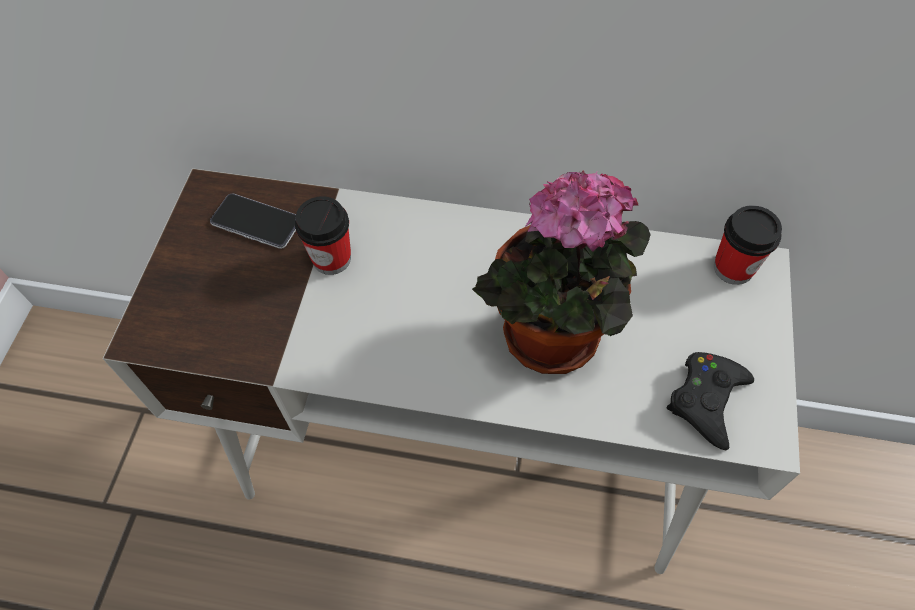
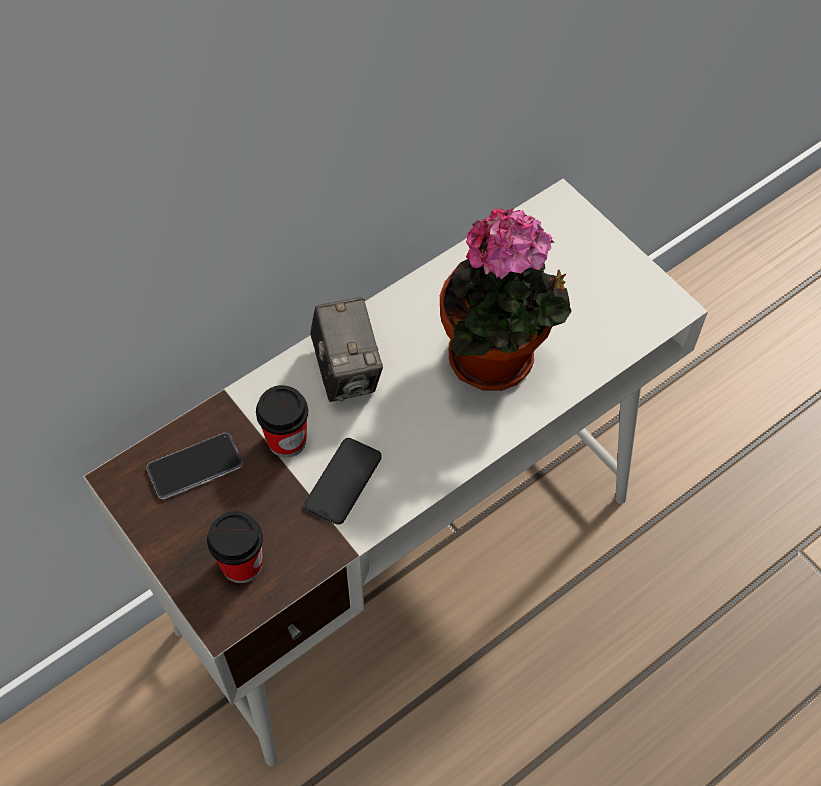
camera: 50 degrees left, 0 degrees up
black game controller [667,352,754,450] -> none
cup [714,205,782,285] -> cup moved to [207,511,263,583]
none -> phone [304,438,382,525]
none -> camera [310,297,383,402]

